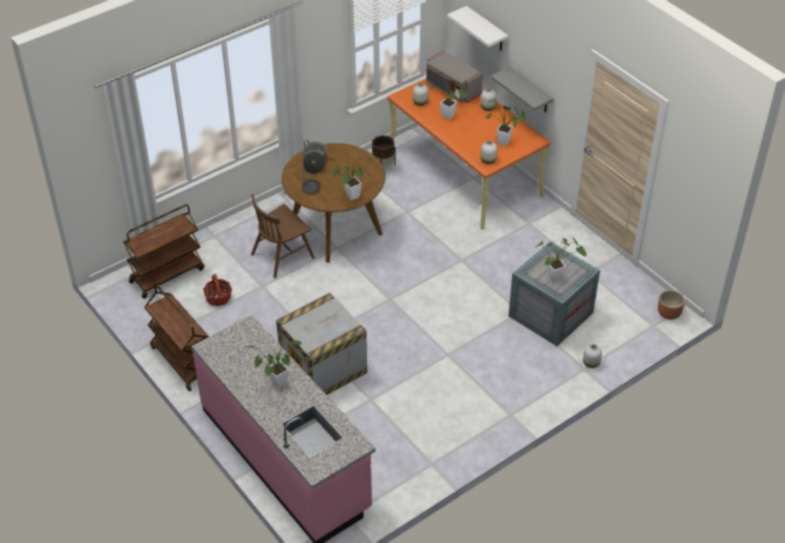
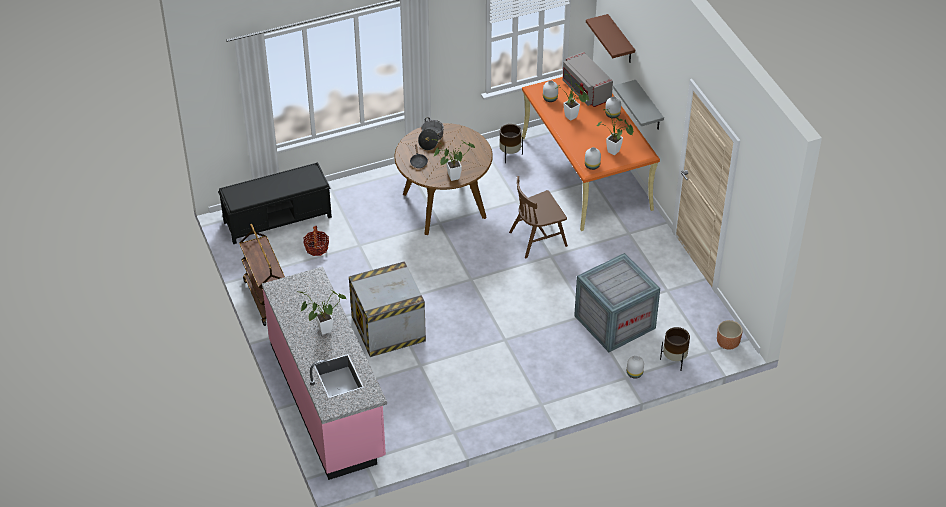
camera: 15 degrees right, 0 degrees up
brown cart [123,204,204,299] -> black bench [218,162,332,244]
brown chair [251,194,315,278] -> brown chair moved to [509,176,568,258]
white shelf [447,6,508,50] -> brown shelf [586,14,635,63]
potted plant [536,237,587,283] -> none
none -> brown planter [660,327,690,371]

